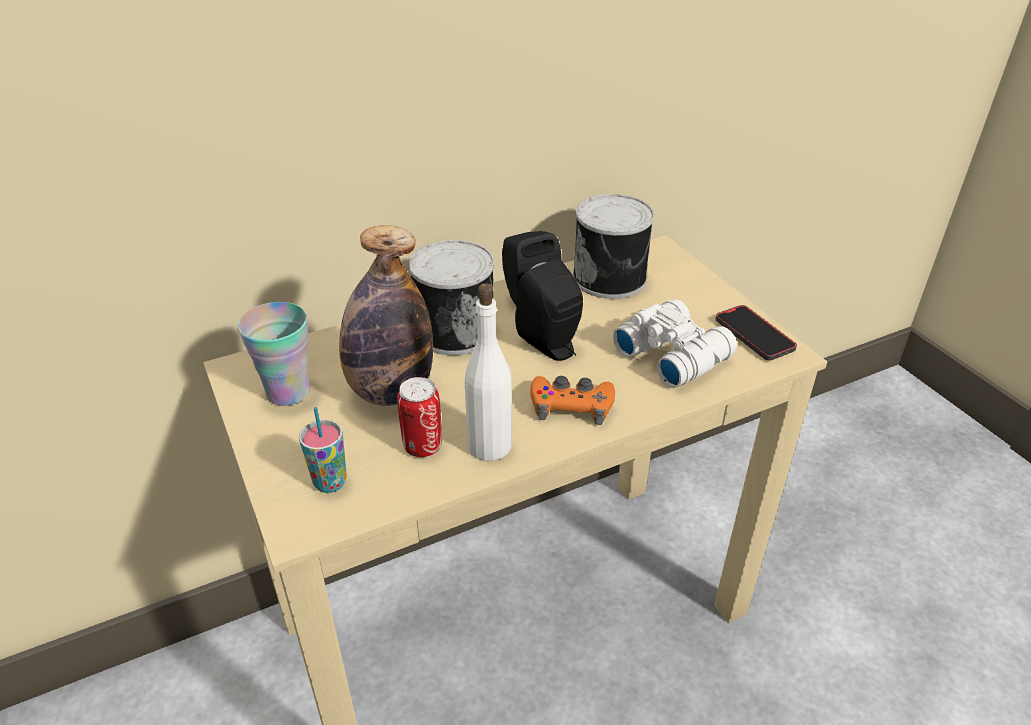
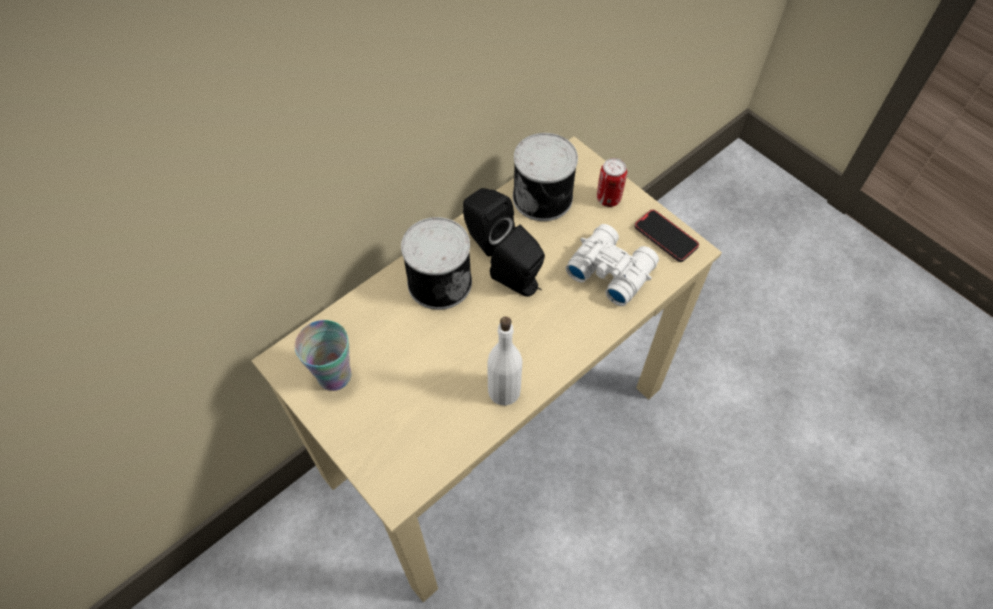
camera: 15 degrees left, 20 degrees up
cup [299,407,347,493] -> none
bottle [339,225,433,406] -> none
can [397,377,442,457] -> can moved to [597,158,627,207]
orange game controller [530,376,615,425] -> none

